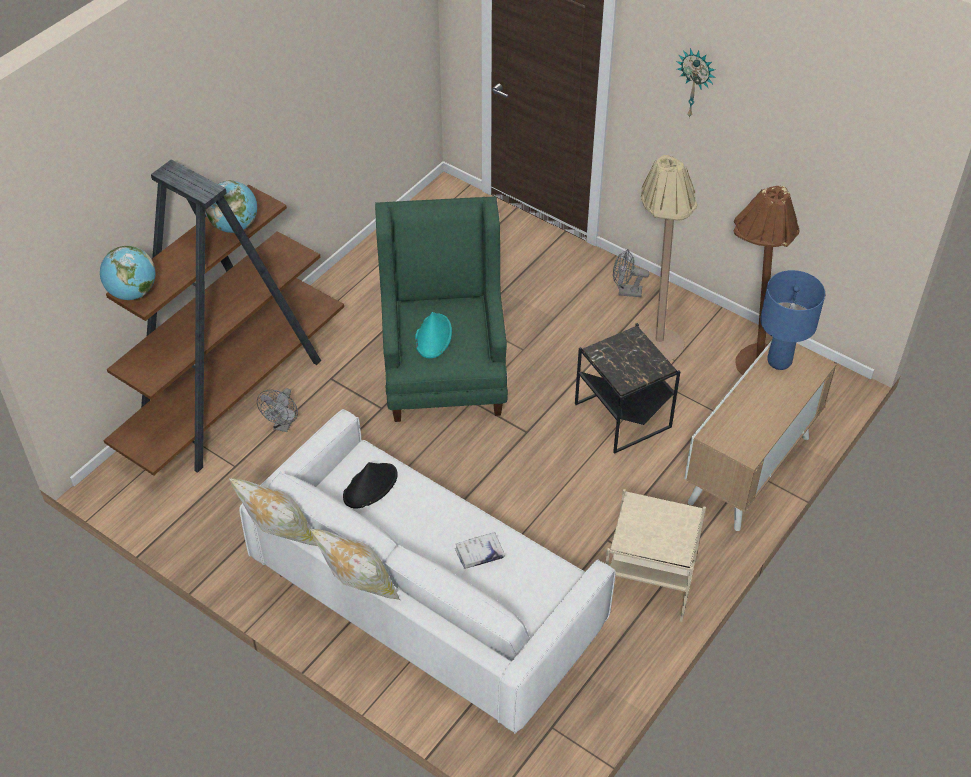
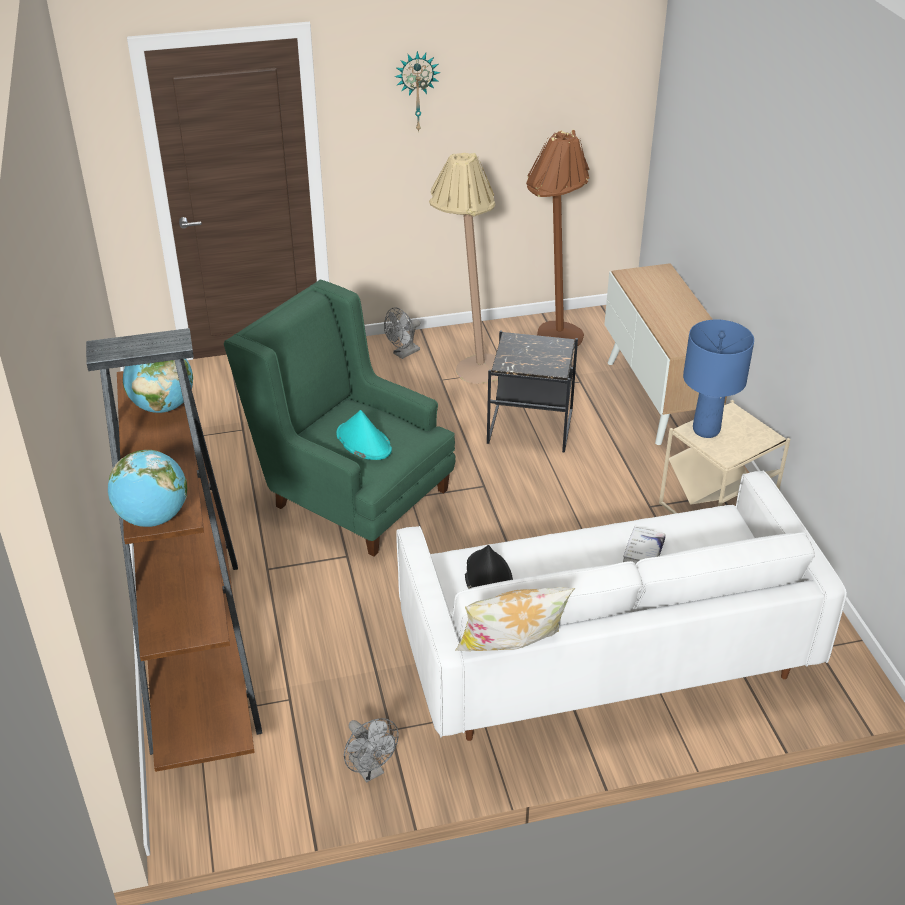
camera: 50 degrees left, 10 degrees down
grey fan [257,388,298,432] -> grey fan moved to [344,718,398,783]
pillow [310,528,400,600] -> none
blue table lamp [760,270,825,370] -> blue table lamp moved to [683,319,754,438]

